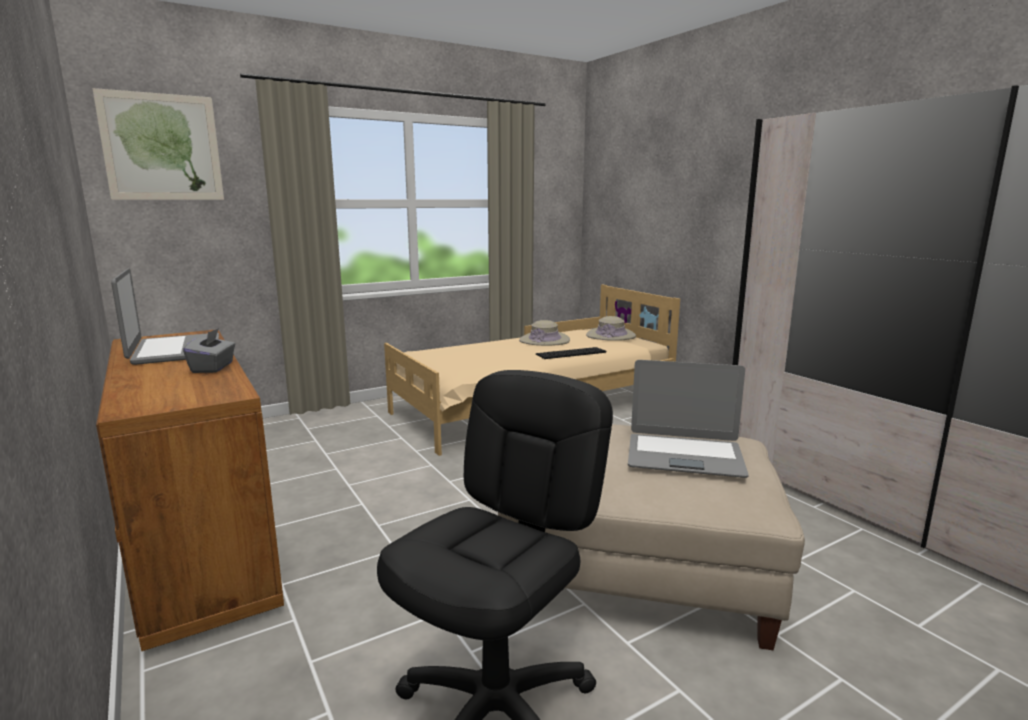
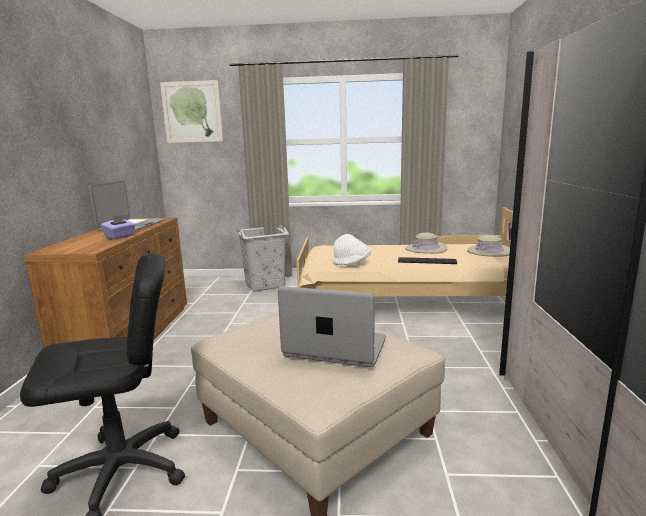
camera: 35 degrees right, 0 degrees up
grey tissue box [183,328,235,373] -> purple tissue box [101,215,136,239]
laptop [628,360,749,478] -> laptop turned 150 degrees clockwise [278,286,386,367]
none -> grey laundry basket [235,225,289,291]
none -> white hat [332,234,371,265]

